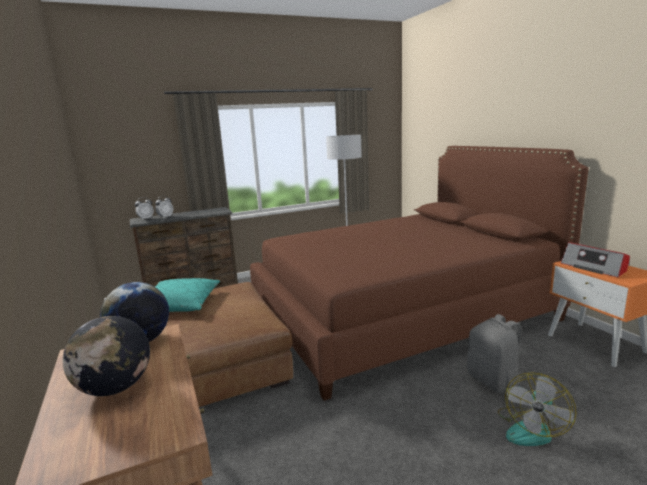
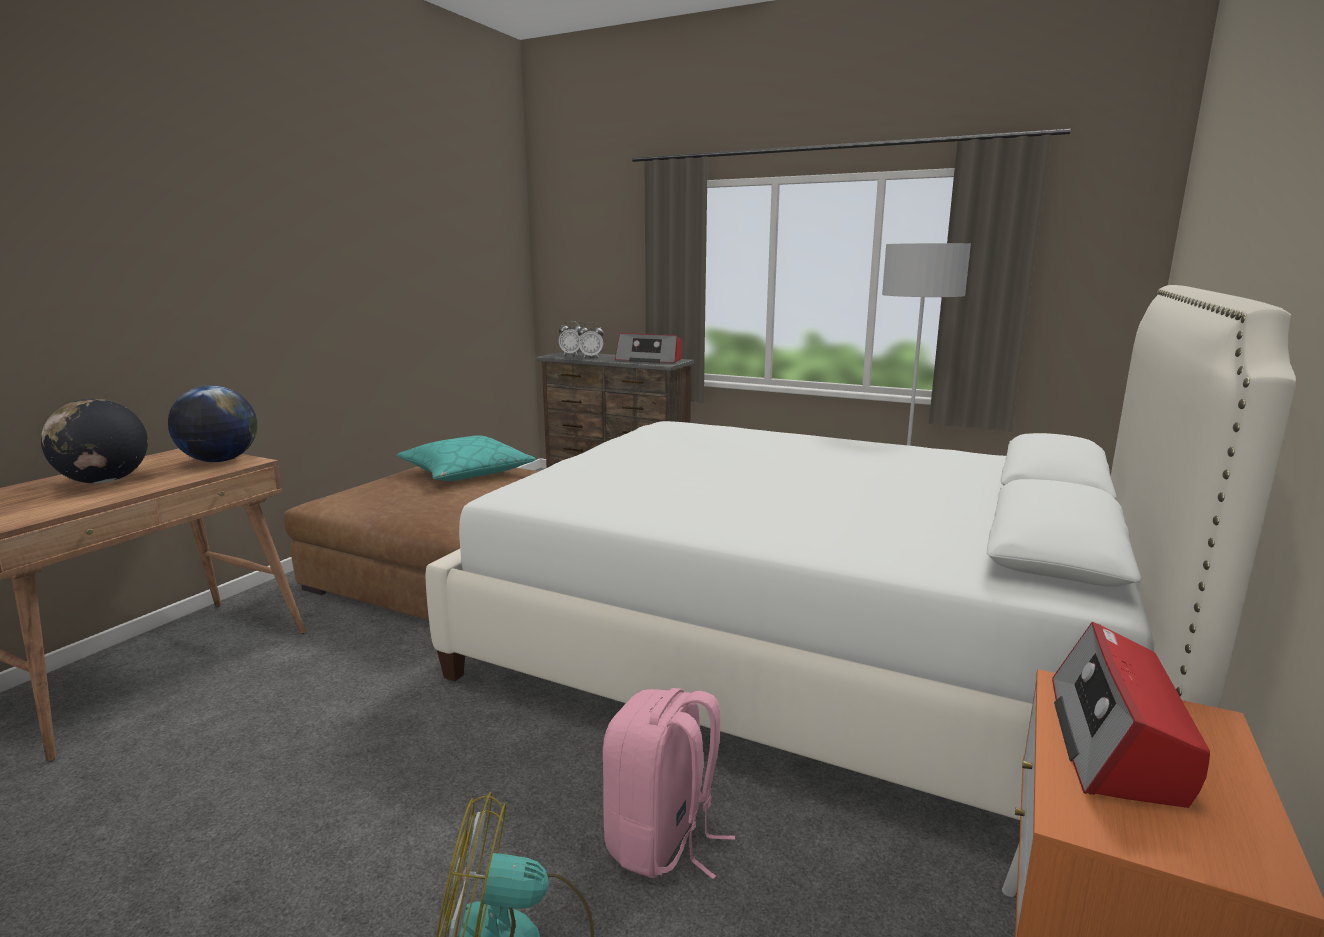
camera: 50 degrees right, 0 degrees up
brown bed [250,146,589,401] -> white bed [426,285,1296,820]
grey backpack [467,314,522,393] -> pink backpack [603,688,735,879]
none -> radio [615,333,682,363]

